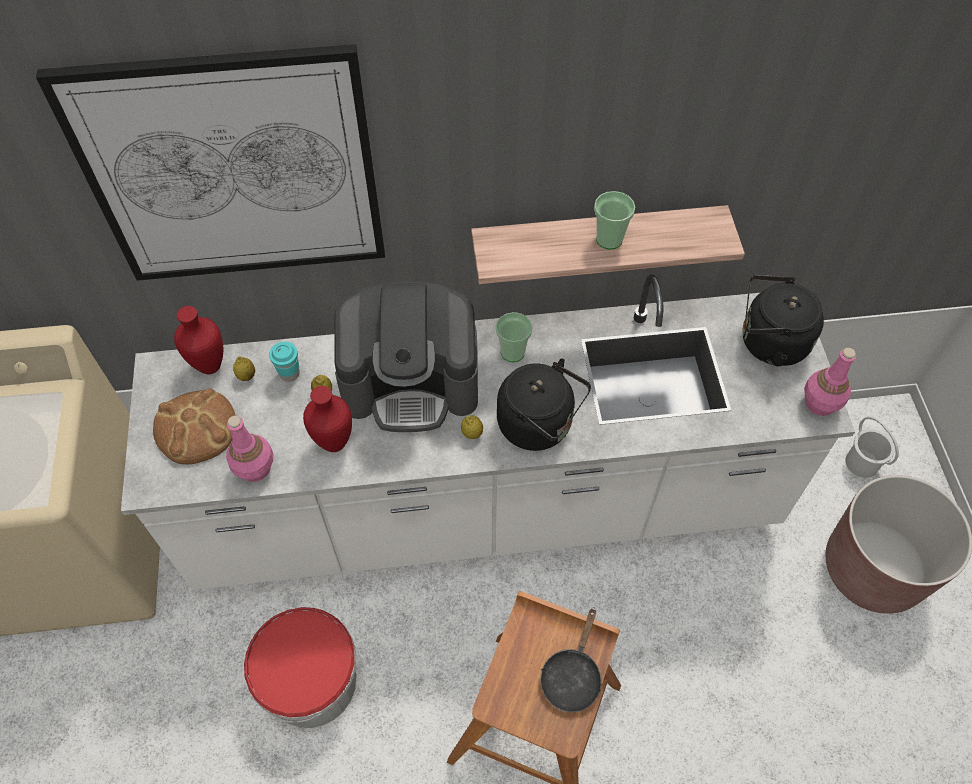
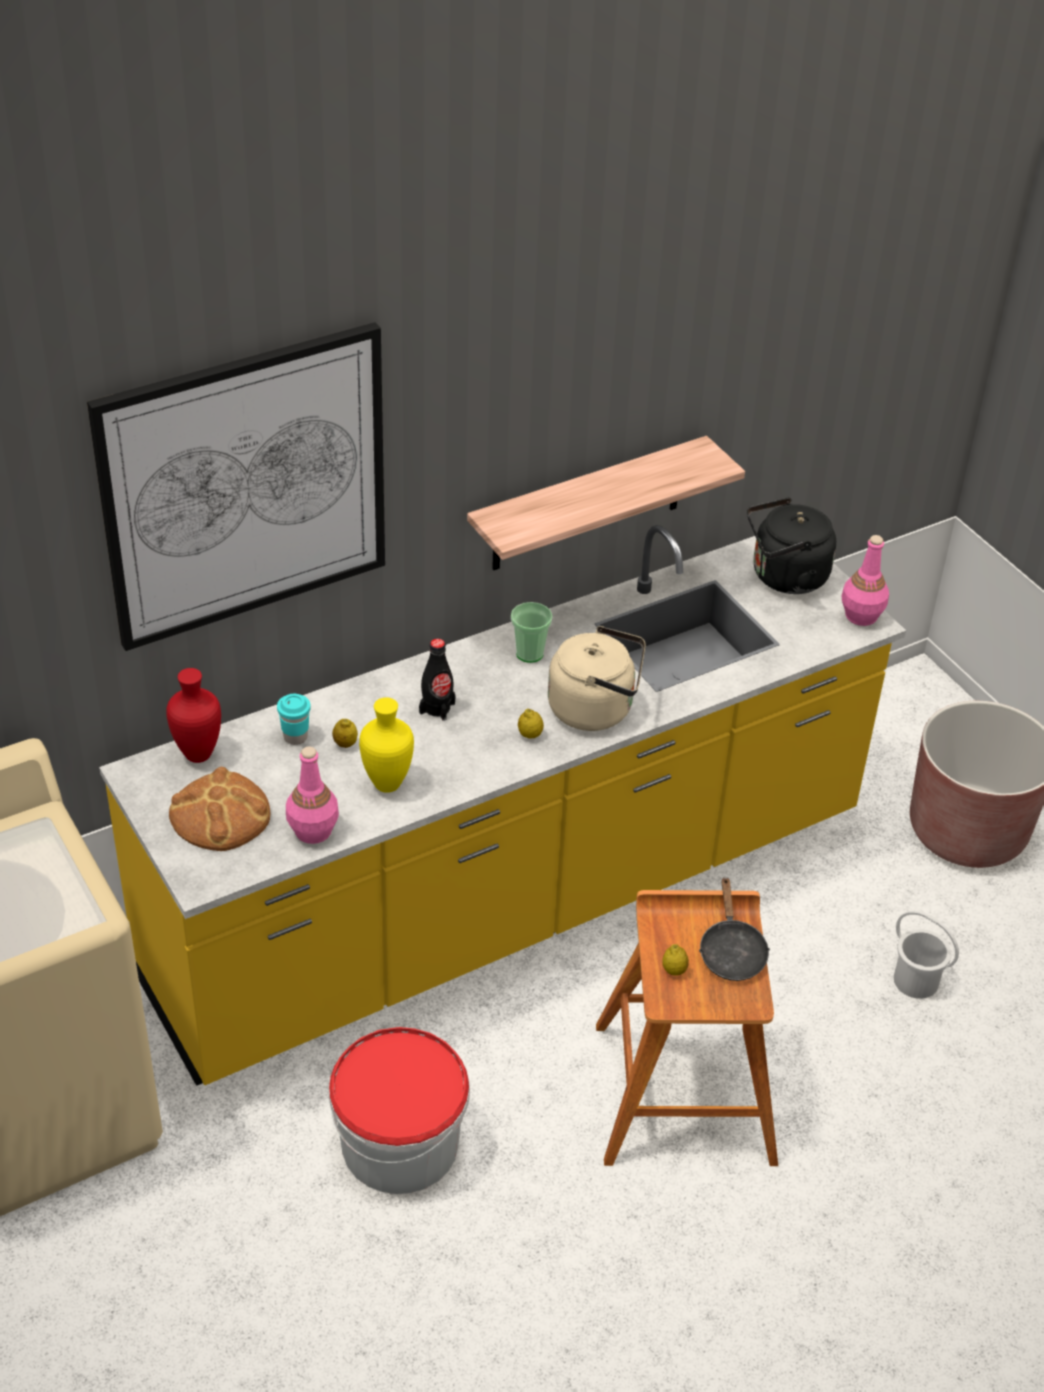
camera: 25 degrees left, 15 degrees down
white counter [121,274,855,590] -> yellow counter [99,525,906,1086]
lemon [233,356,255,381] -> lemon moved to [662,944,689,976]
red vase [303,386,352,452] -> yellow vase [359,697,414,793]
coffee machine [334,282,478,432] -> black bottle [419,638,456,721]
black kettle [497,358,591,451] -> beige kettle [548,626,646,731]
cup [594,191,635,249] -> none
white bucket [846,417,899,478] -> white bucket moved to [894,911,959,999]

